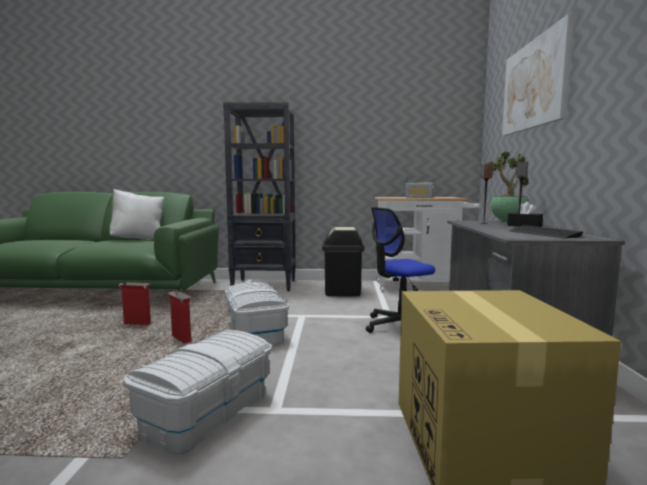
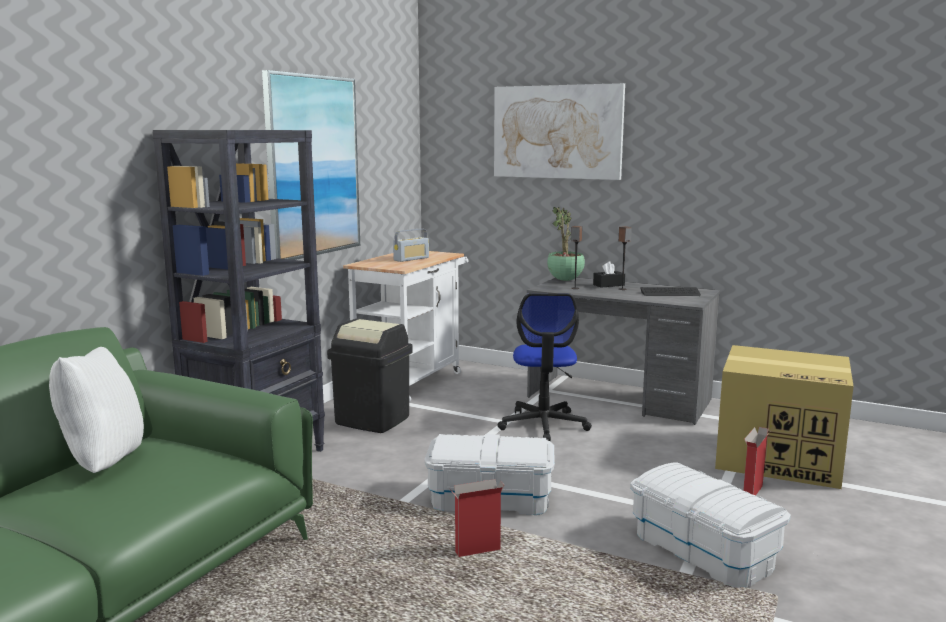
camera: 65 degrees left, 5 degrees up
cardboard box [118,282,151,325] -> cardboard box moved to [743,427,771,496]
none -> picture [262,70,360,260]

